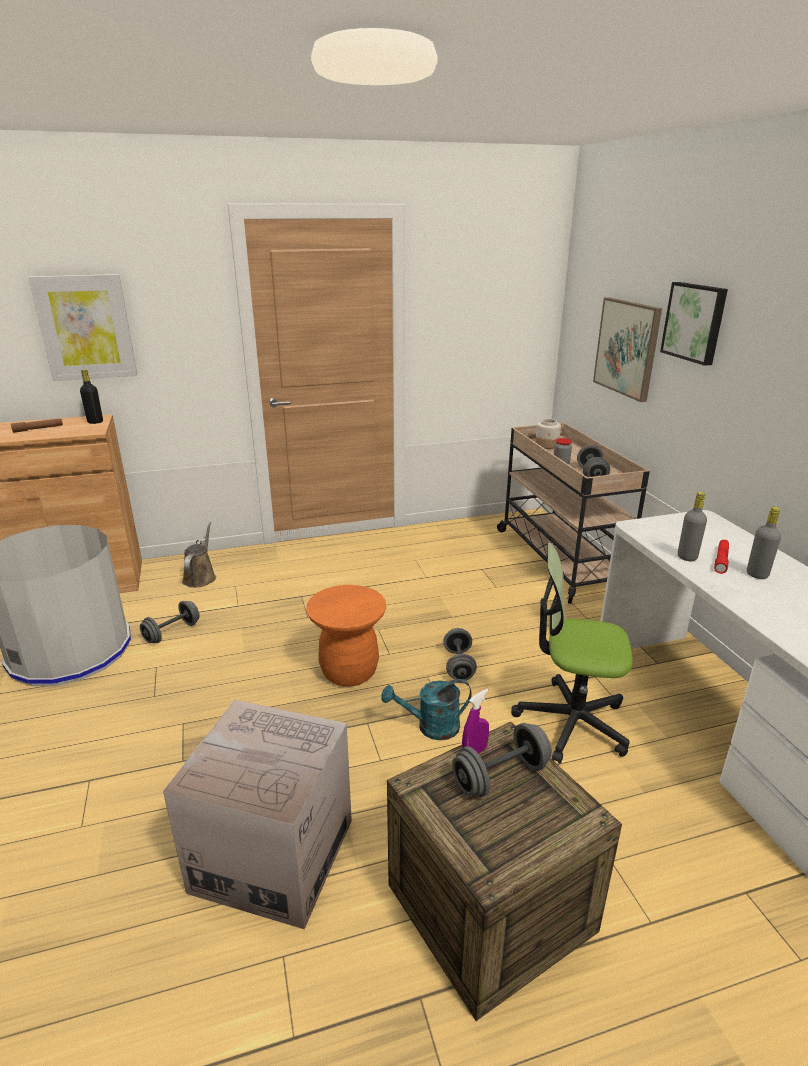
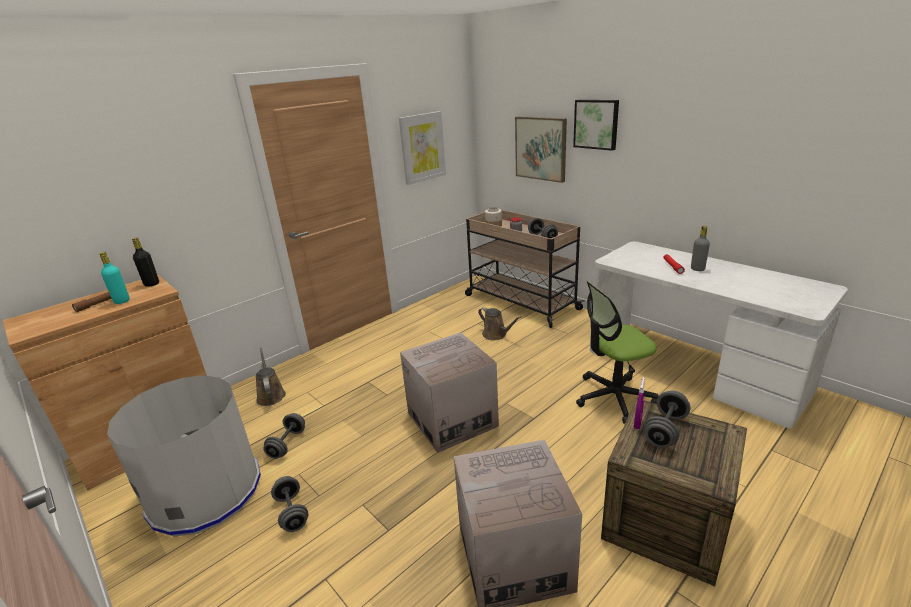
camera: 25 degrees left, 0 degrees up
picture [28,274,137,381] -> picture moved to [399,111,446,185]
orange stool [306,585,386,687] -> cardboard box [400,332,499,453]
turquoise watering can [381,679,472,740] -> none
grey dumbbell [443,628,477,681] -> grey dumbbell moved to [271,476,308,532]
grey bottle [678,492,707,561] -> none
none -> turquoise bottle [99,252,130,304]
none -> brown watering can [478,307,522,340]

